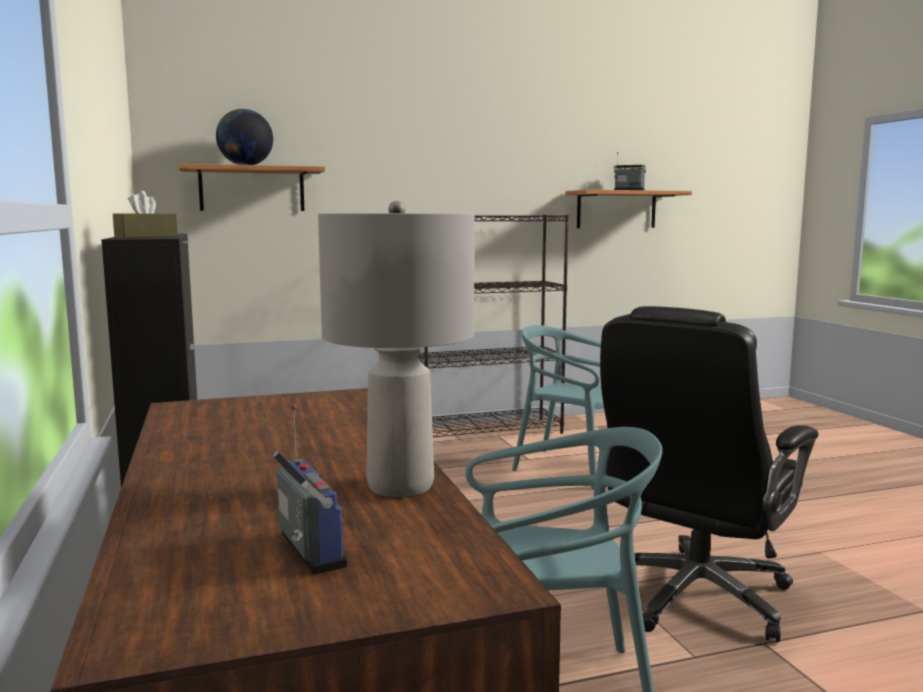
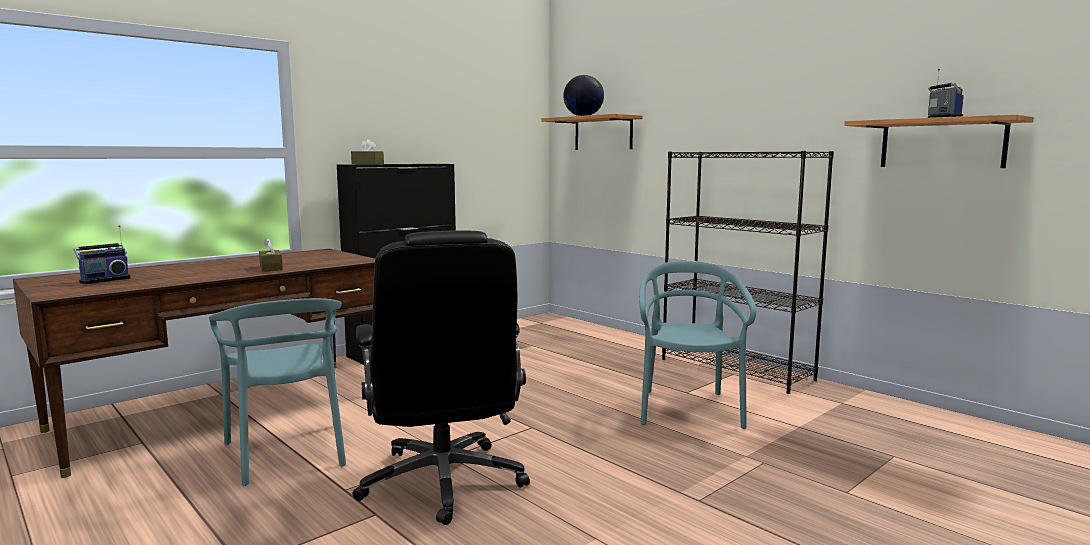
camera: 65 degrees right, 0 degrees up
grey table lamp [318,201,475,497] -> none
black office chair [600,306,818,642] -> black office chair turned 120 degrees counterclockwise [352,231,530,525]
none -> brown tissue box [259,238,283,271]

